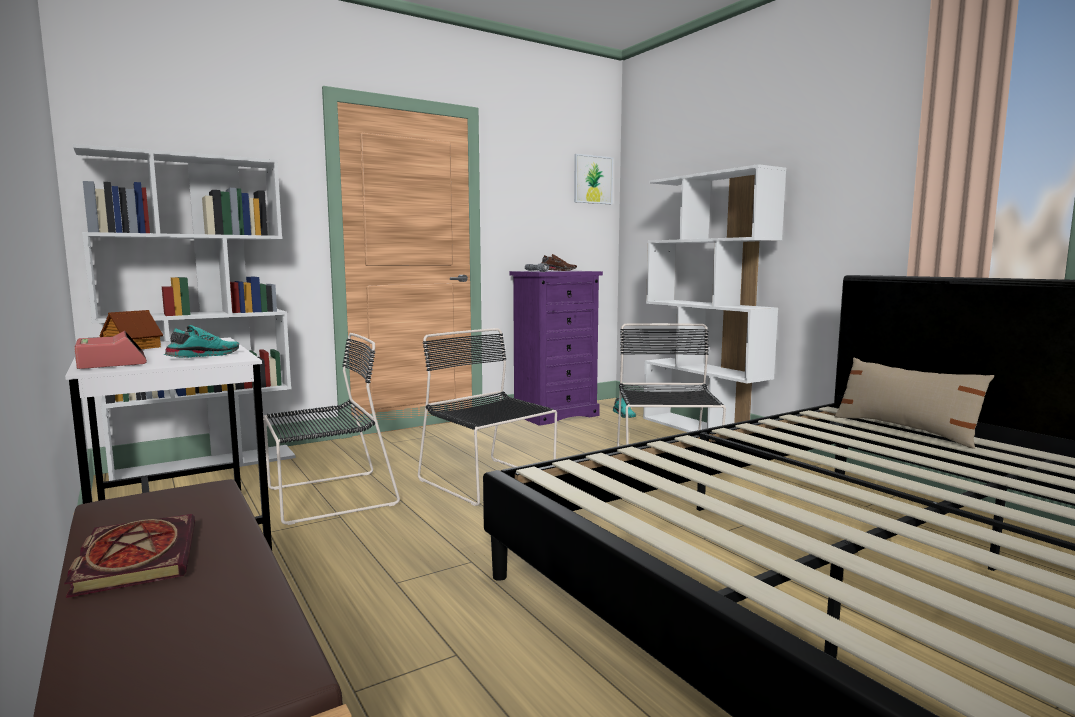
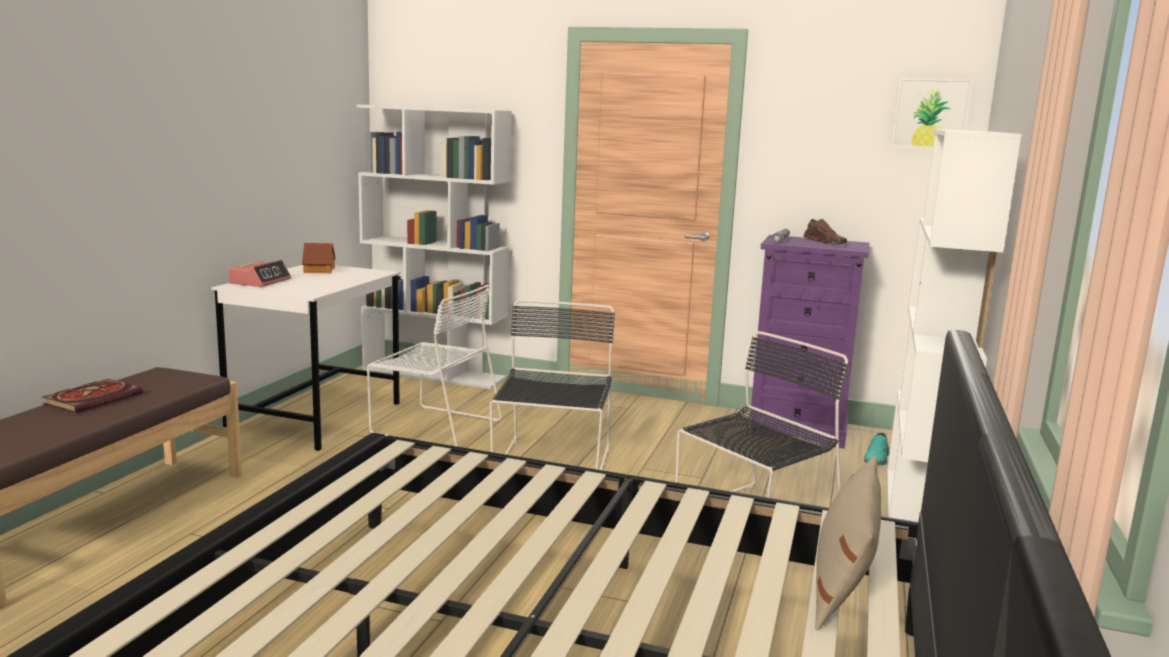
camera: 50 degrees right, 5 degrees up
turquoise shoe [164,325,239,358] -> none
black chair [263,333,400,525] -> white chair [367,284,502,447]

